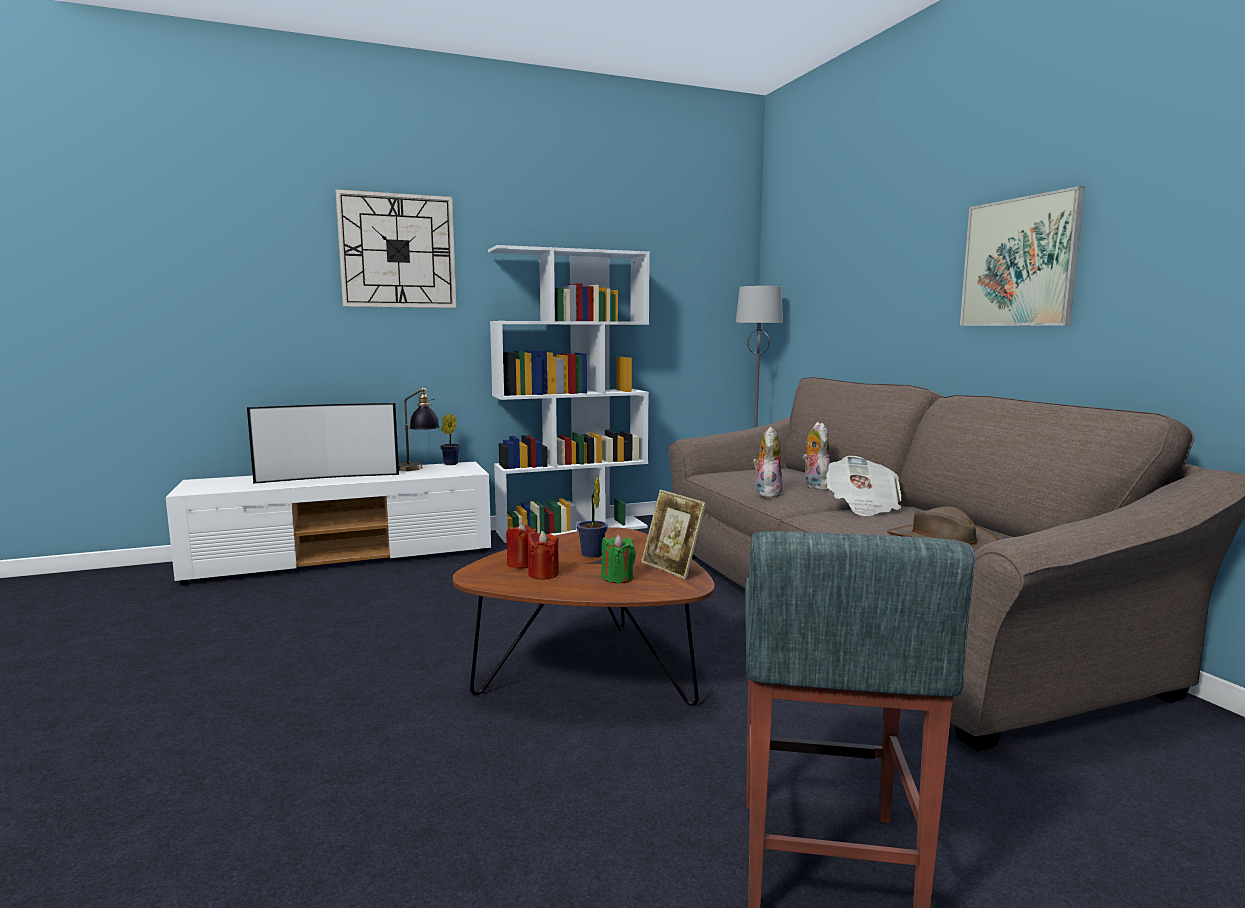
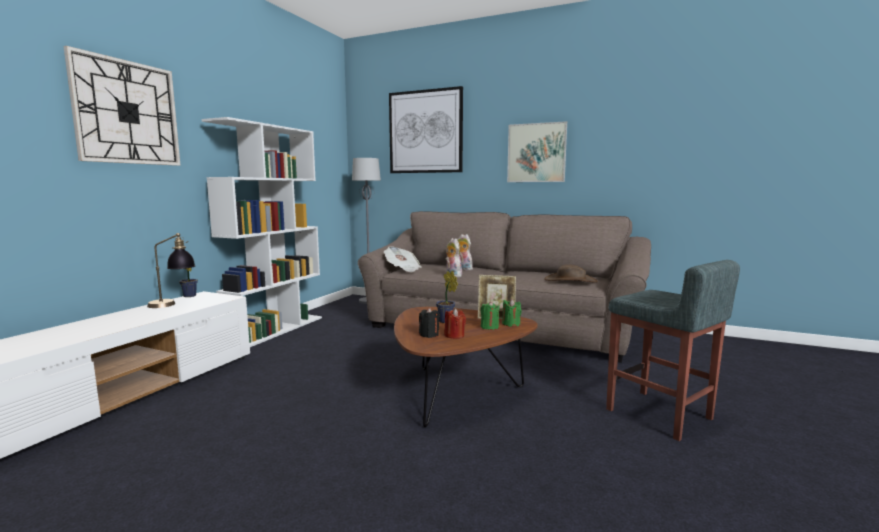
camera: 45 degrees left, 0 degrees up
television [247,403,399,484] -> none
red candle [506,522,537,569] -> black candle [419,308,440,338]
newspaper [825,456,902,516] -> newspaper moved to [384,246,422,272]
none -> picture [389,86,463,173]
none -> green candle [502,299,522,327]

